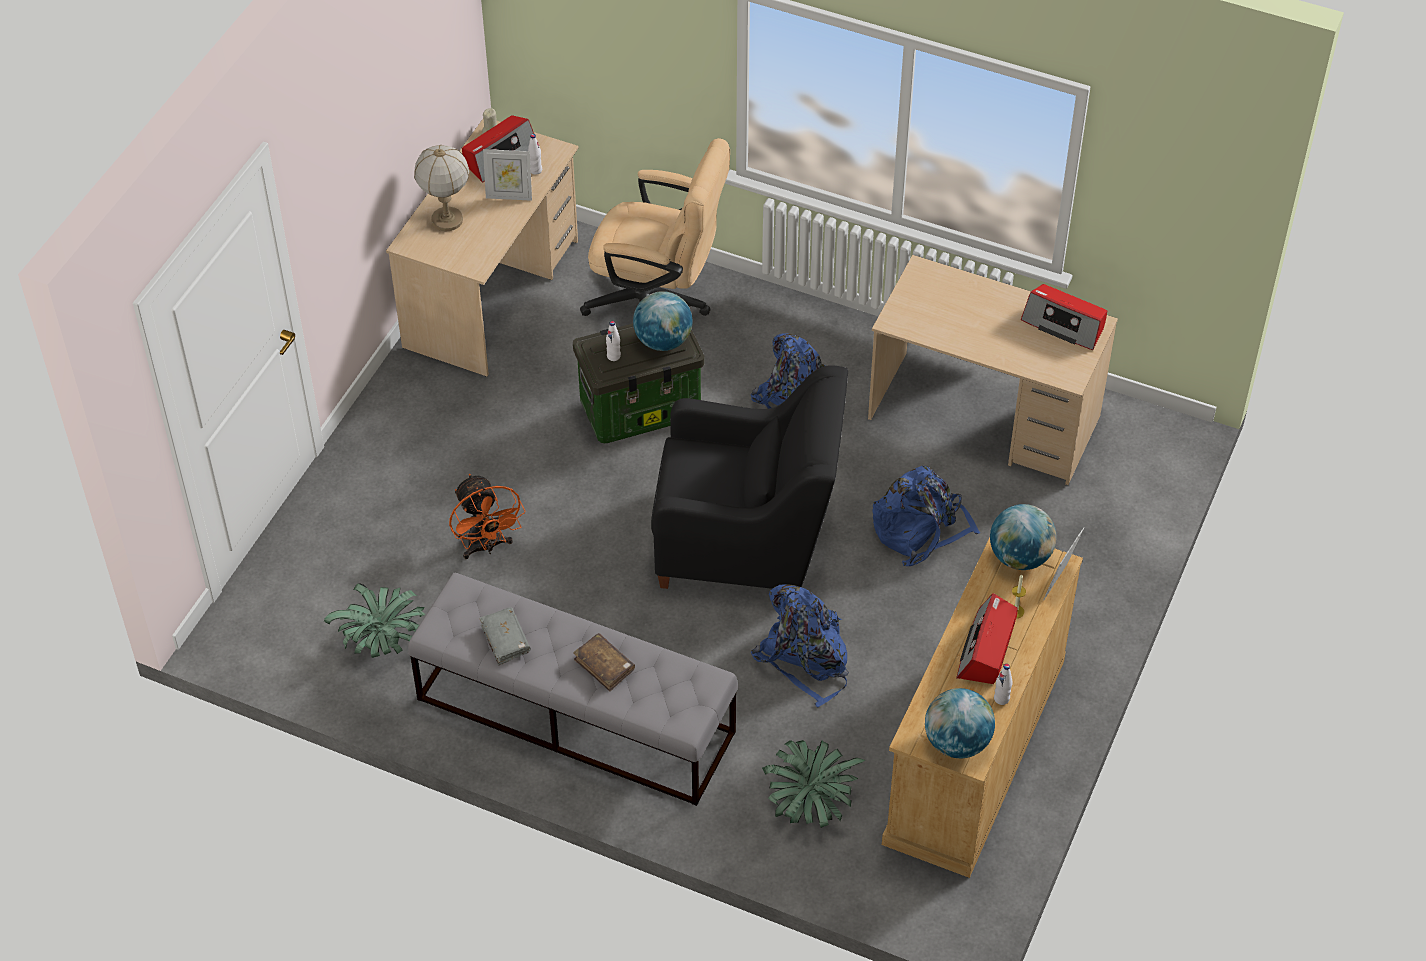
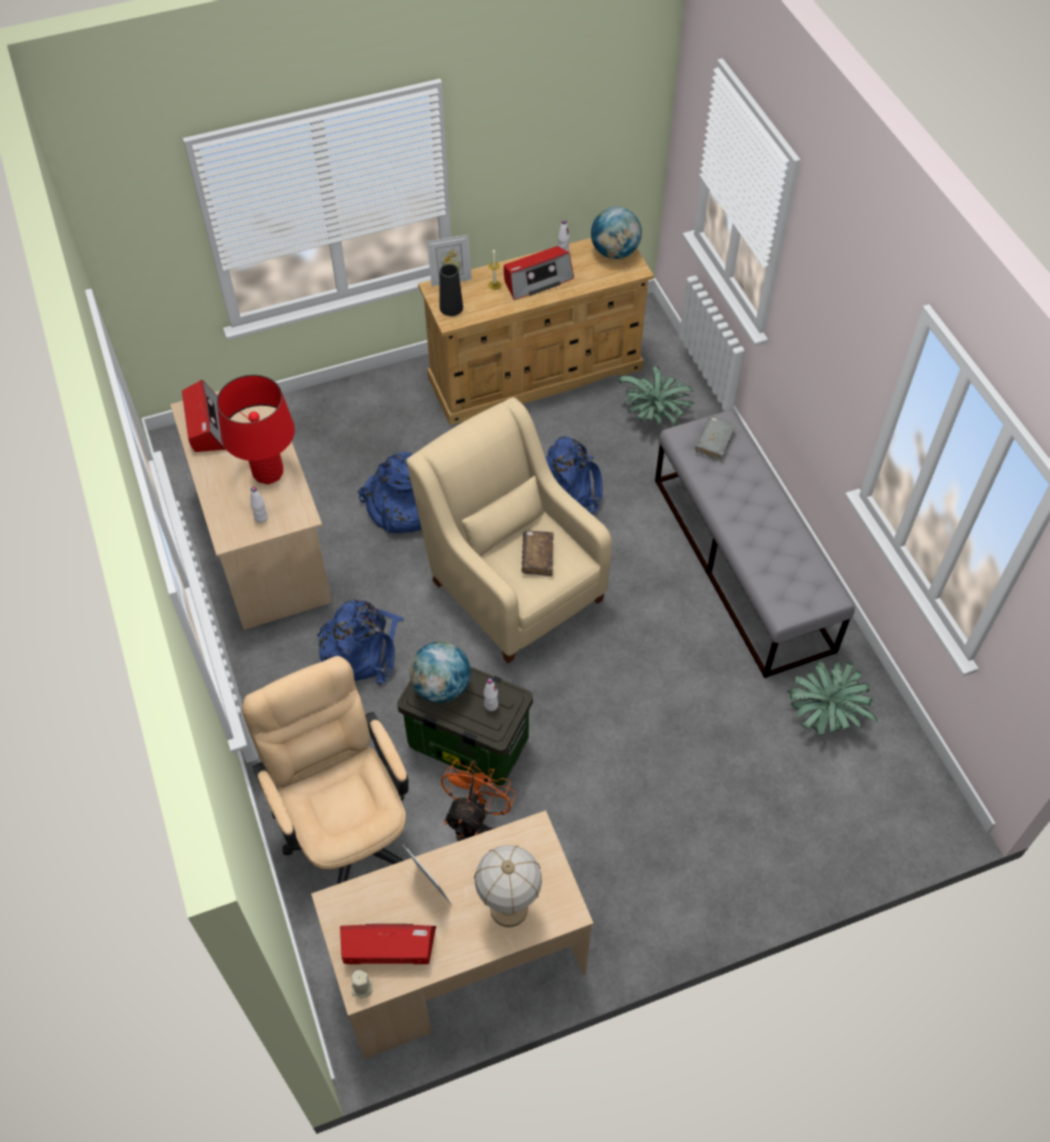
camera: 135 degrees left, 5 degrees up
orange fan [449,474,526,559] -> orange fan moved to [441,760,516,841]
grey book [479,607,531,665] -> grey book moved to [695,416,736,462]
white bottle [528,134,542,175] -> white bottle moved to [250,487,268,523]
brown book [573,633,635,691] -> brown book moved to [521,531,554,576]
black armchair [651,365,848,589] -> beige armchair [406,397,612,664]
globe [990,504,1057,570] -> black vase [440,264,463,316]
none -> red table lamp [217,375,295,484]

